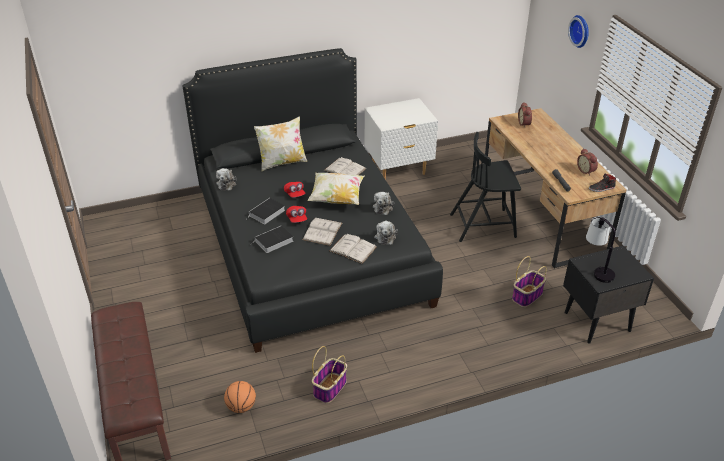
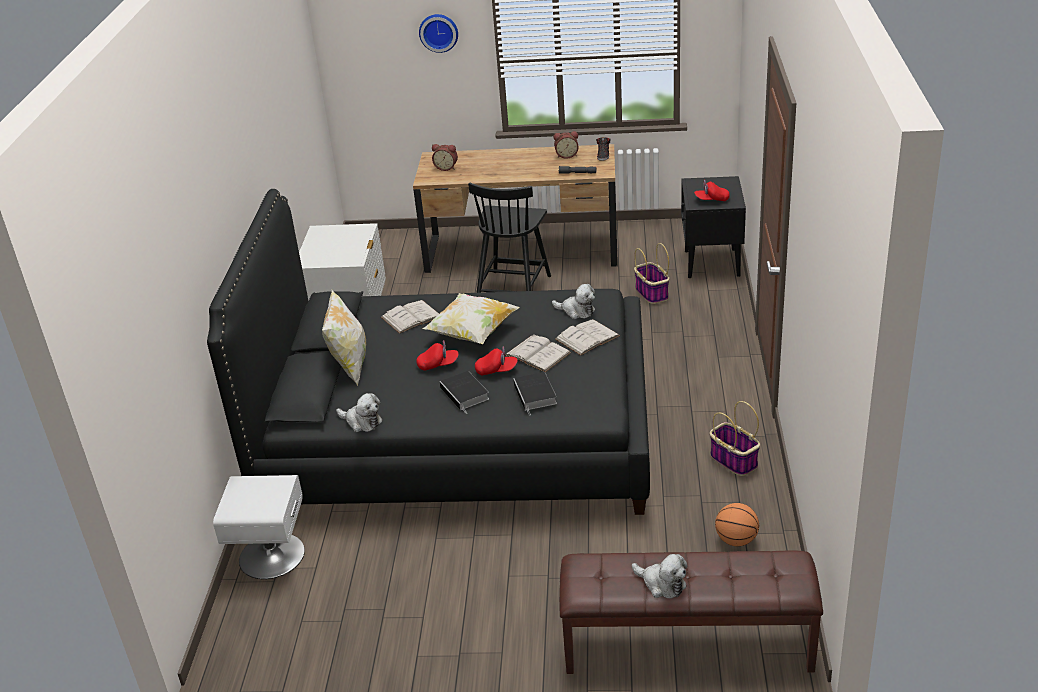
camera: 65 degrees left, 5 degrees down
plush toy [373,192,394,215] -> plush toy moved to [632,554,688,599]
table lamp [586,217,616,283] -> red cap [694,180,730,201]
none -> white nightstand [213,475,305,579]

